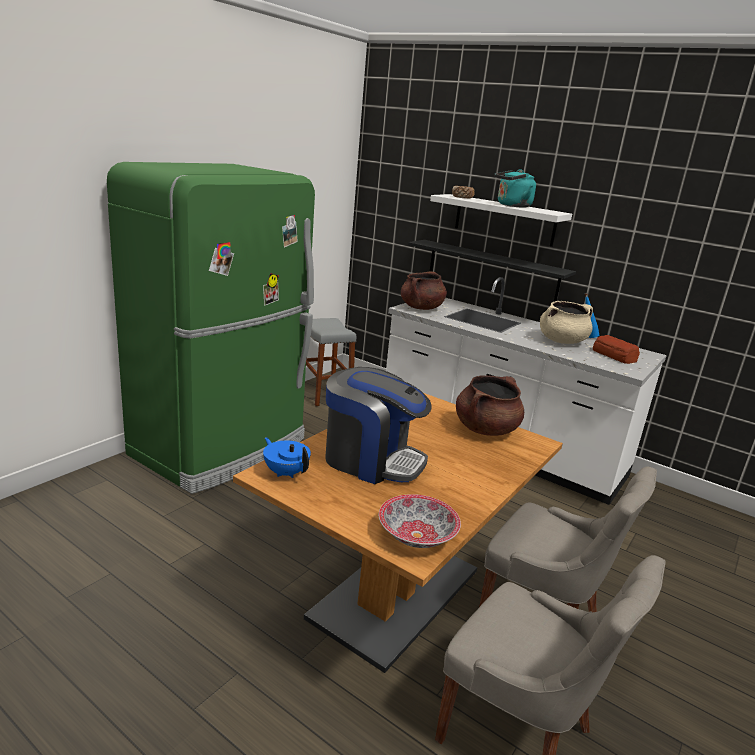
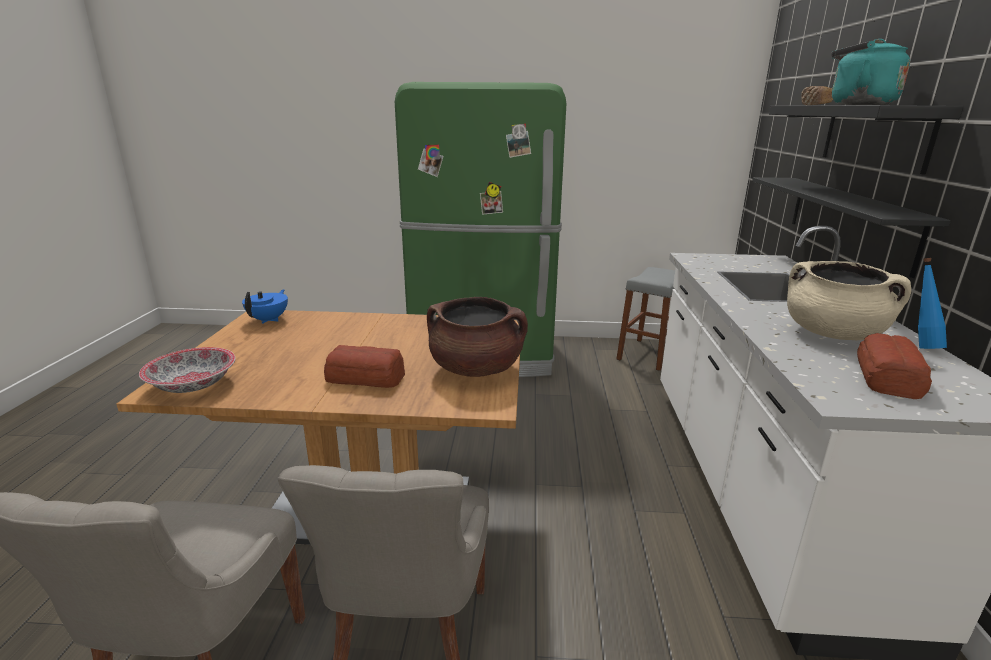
camera: 60 degrees right, 0 degrees up
coffee machine [325,367,432,484] -> none
brown cooking pot [401,272,447,310] -> none
white shelf [430,194,572,247] -> black shelf [769,105,963,175]
none -> bread [324,345,405,388]

